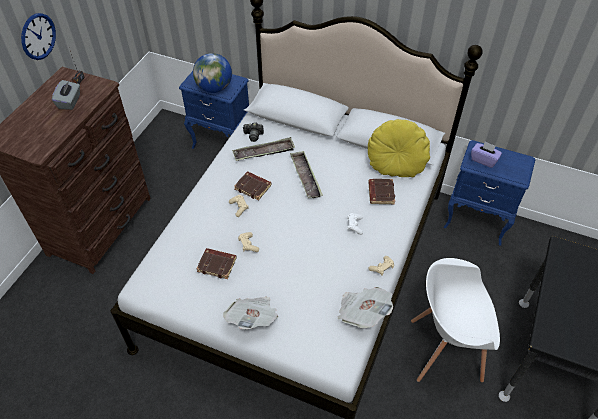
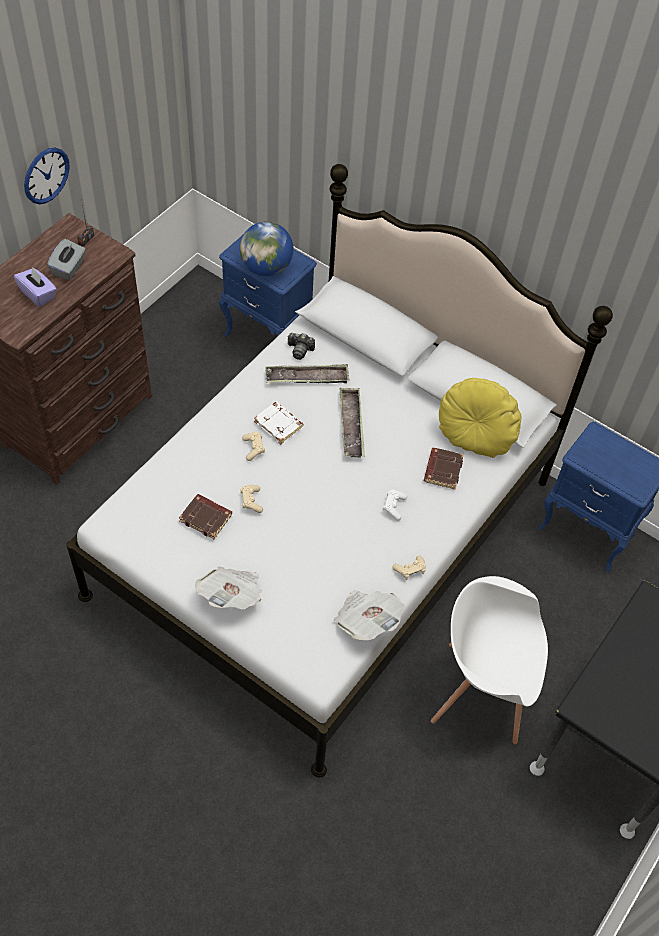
camera: 10 degrees right, 5 degrees up
brown book [234,171,272,201] -> white book [254,401,304,444]
purple tissue box [471,141,502,168] -> purple tissue box moved to [14,267,57,307]

